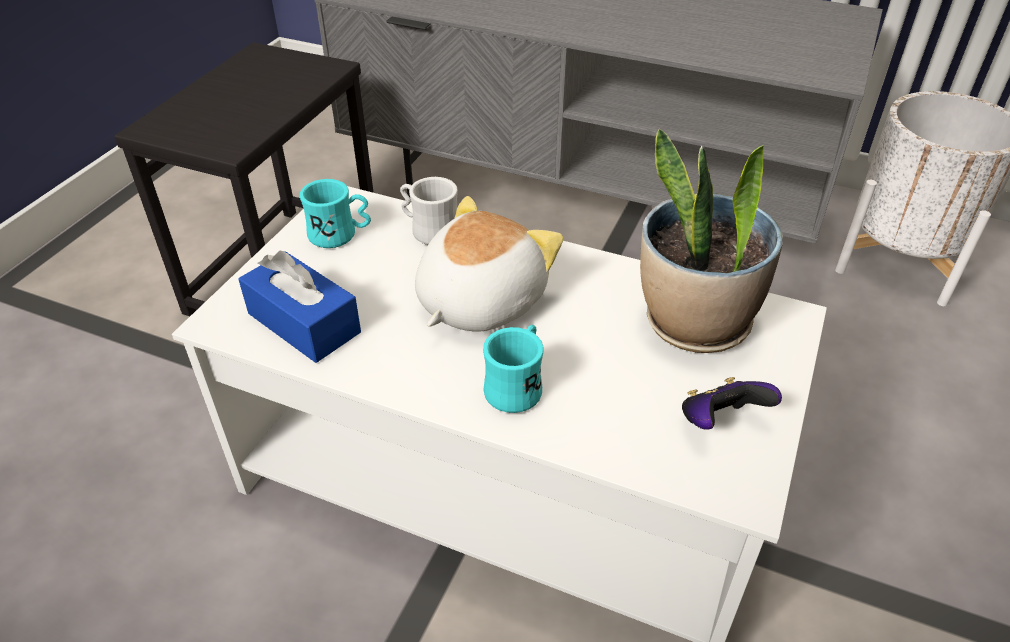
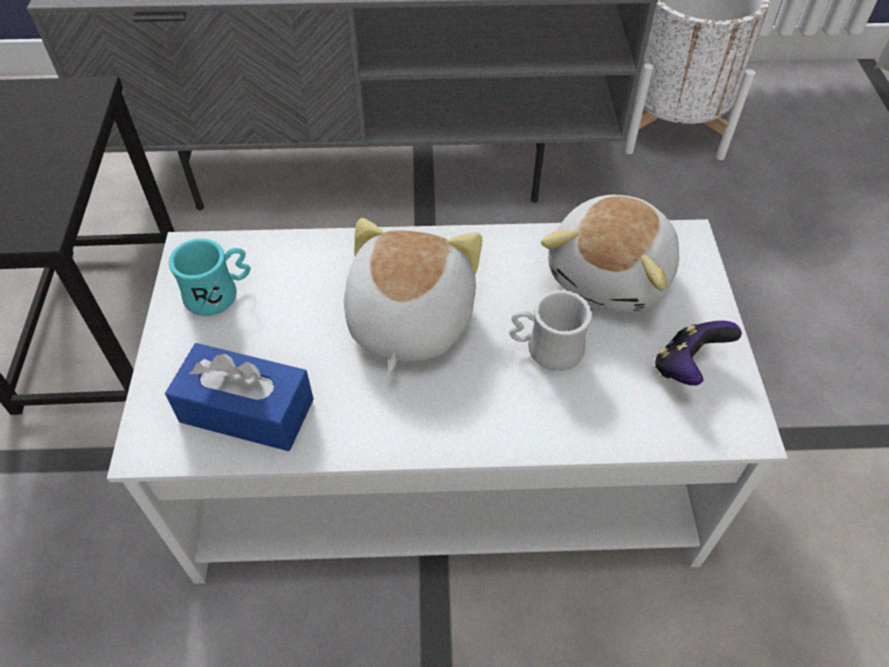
camera: 25 degrees left, 10 degrees up
white mug [400,177,458,245] -> white mug moved to [509,290,592,371]
turquoise mug [483,325,544,413] -> none
potted plant [640,128,783,353] -> plush toy [541,195,679,312]

